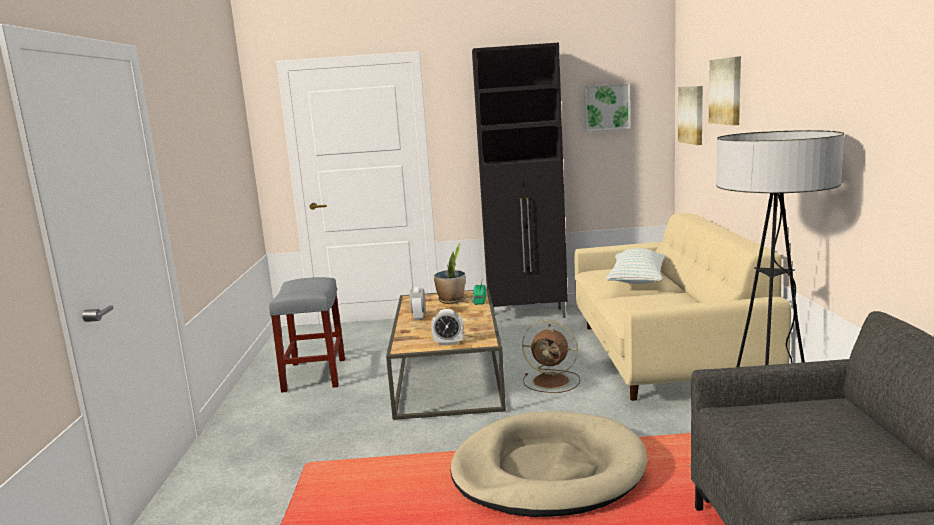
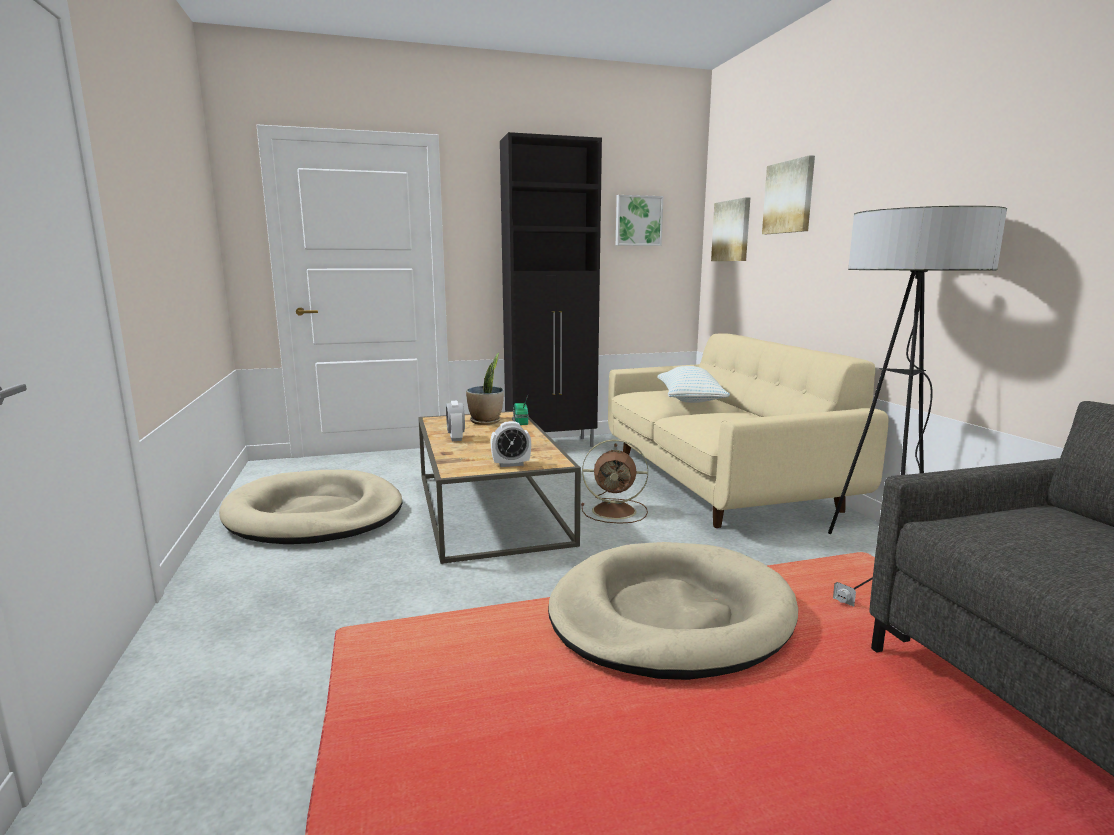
camera: 15 degrees left, 0 degrees up
grey stool [269,277,345,392] -> beige dog bed [219,470,402,544]

